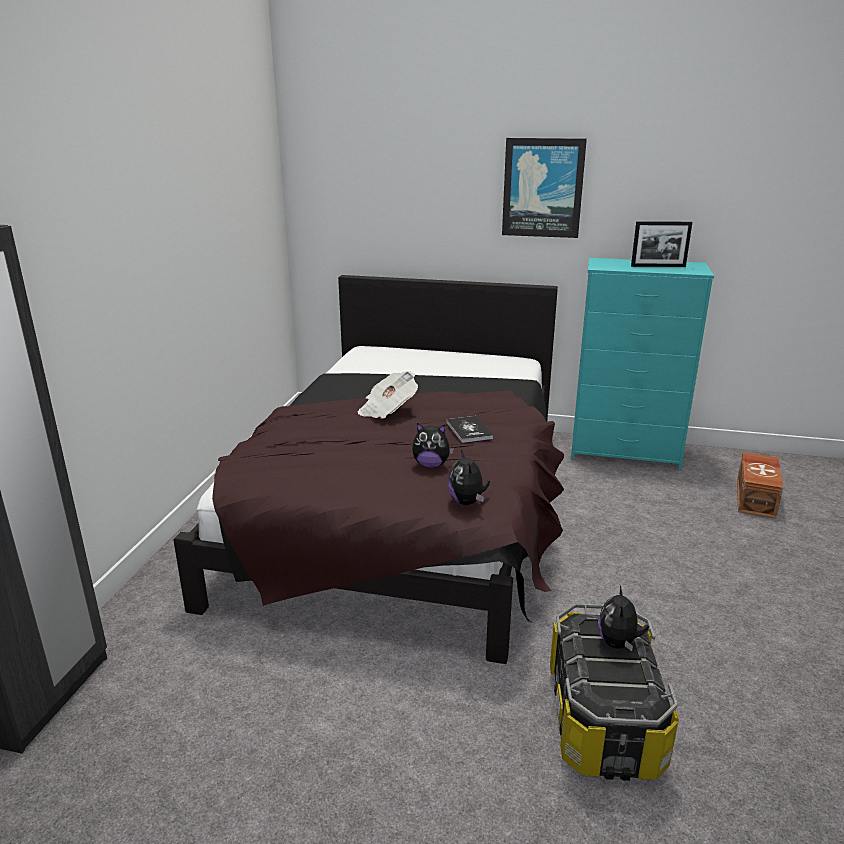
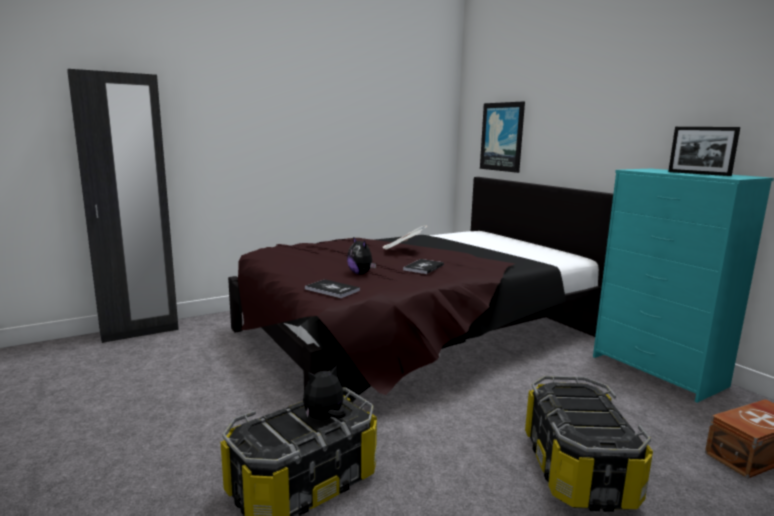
camera: 45 degrees right, 10 degrees down
plush toy [448,449,490,505] -> book [305,279,360,298]
picture [502,138,587,238] -> picture moved to [480,101,525,173]
none -> storage box [525,376,653,512]

